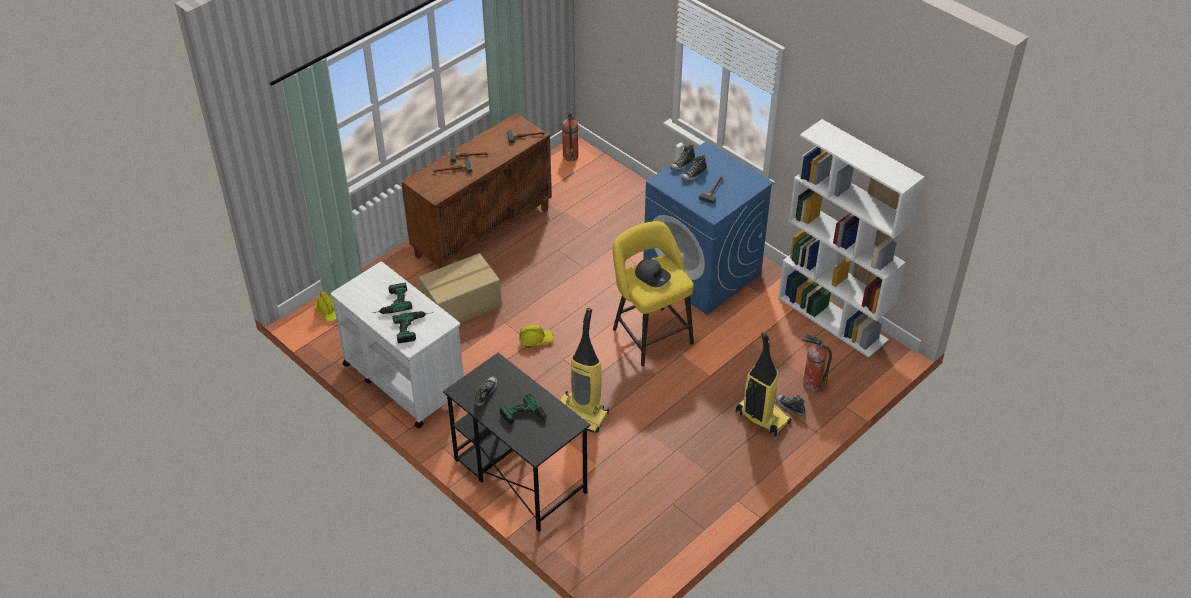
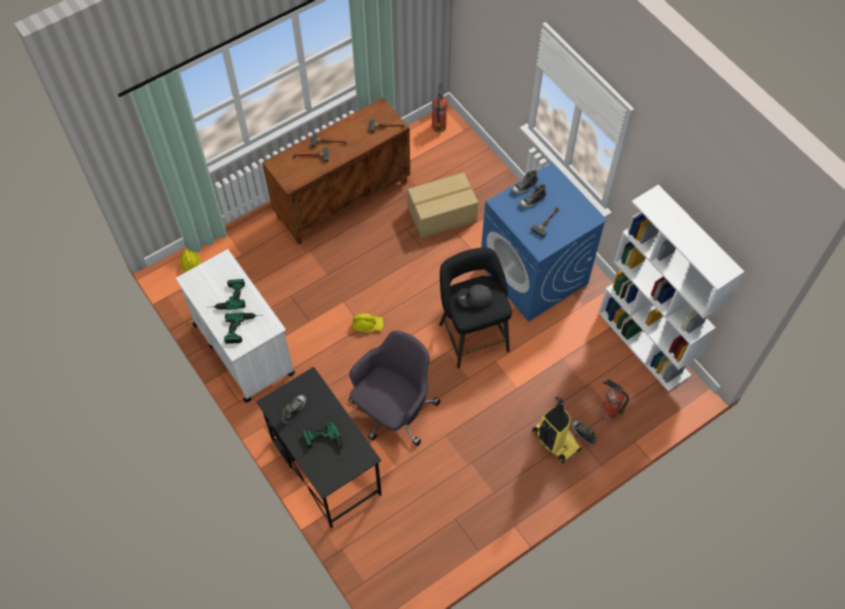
camera: 10 degrees right, 15 degrees up
cardboard box [418,253,502,323] -> cardboard box moved to [407,172,478,238]
vacuum cleaner [560,308,609,433] -> grey office chair [349,331,440,446]
yellow stool [613,221,694,366] -> black stool [439,248,512,368]
grey cap [635,258,671,287] -> grey cap turned 120 degrees clockwise [457,284,493,307]

